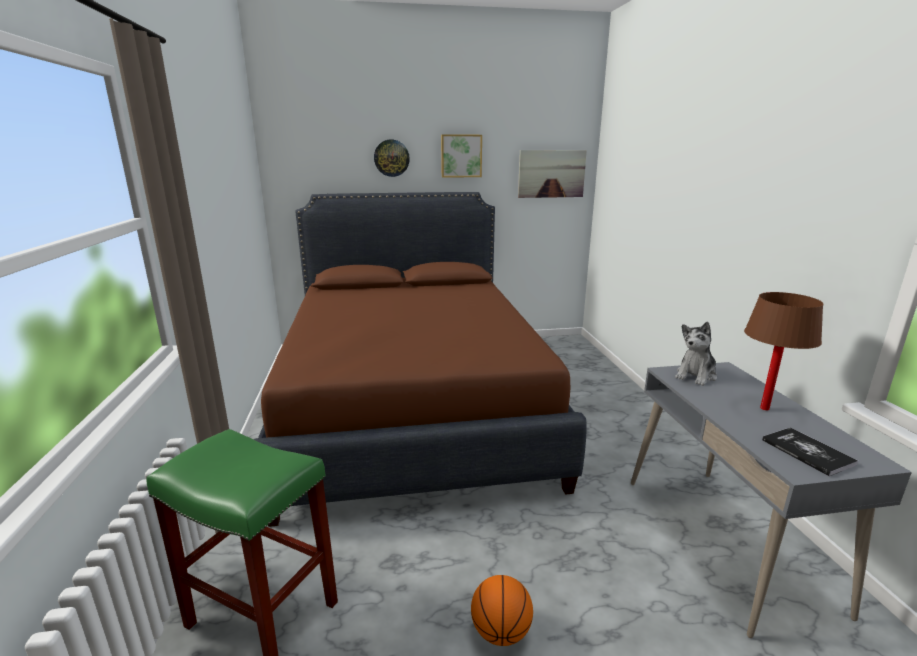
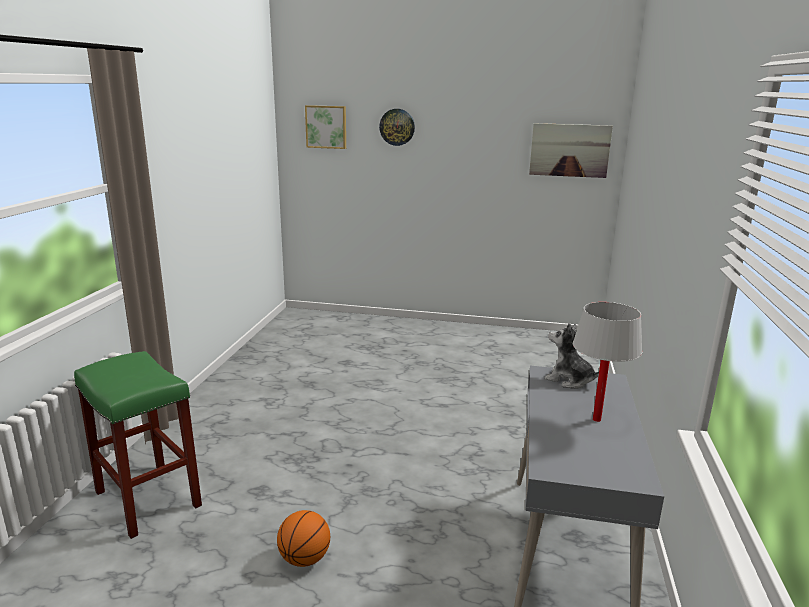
camera: 20 degrees right, 0 degrees up
brown bed [253,192,586,527] -> none
picture [441,134,482,178] -> picture moved to [305,105,346,149]
plush toy [675,322,717,386] -> plush toy turned 60 degrees clockwise [544,323,599,389]
brown table lamp [744,292,824,410] -> white table lamp [573,302,643,422]
book [762,427,858,476] -> none

